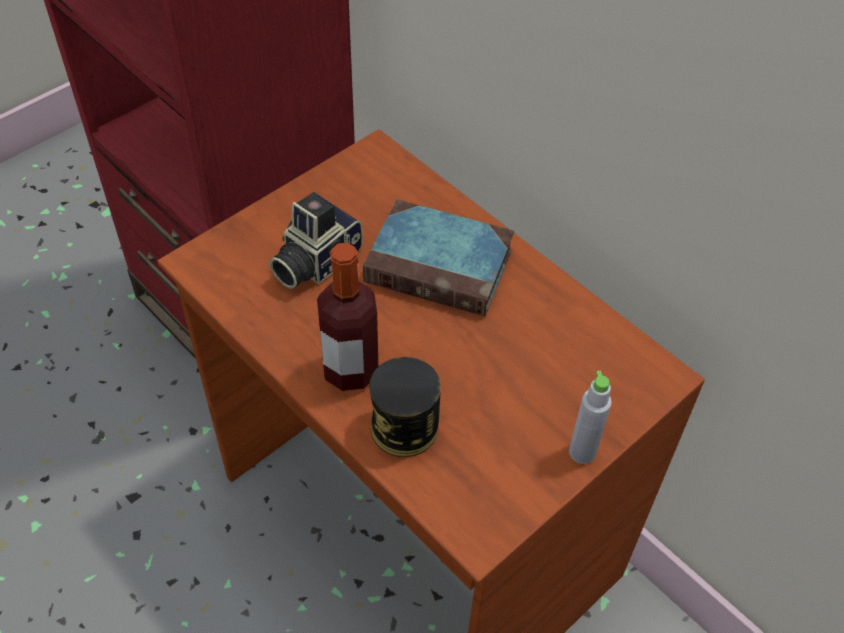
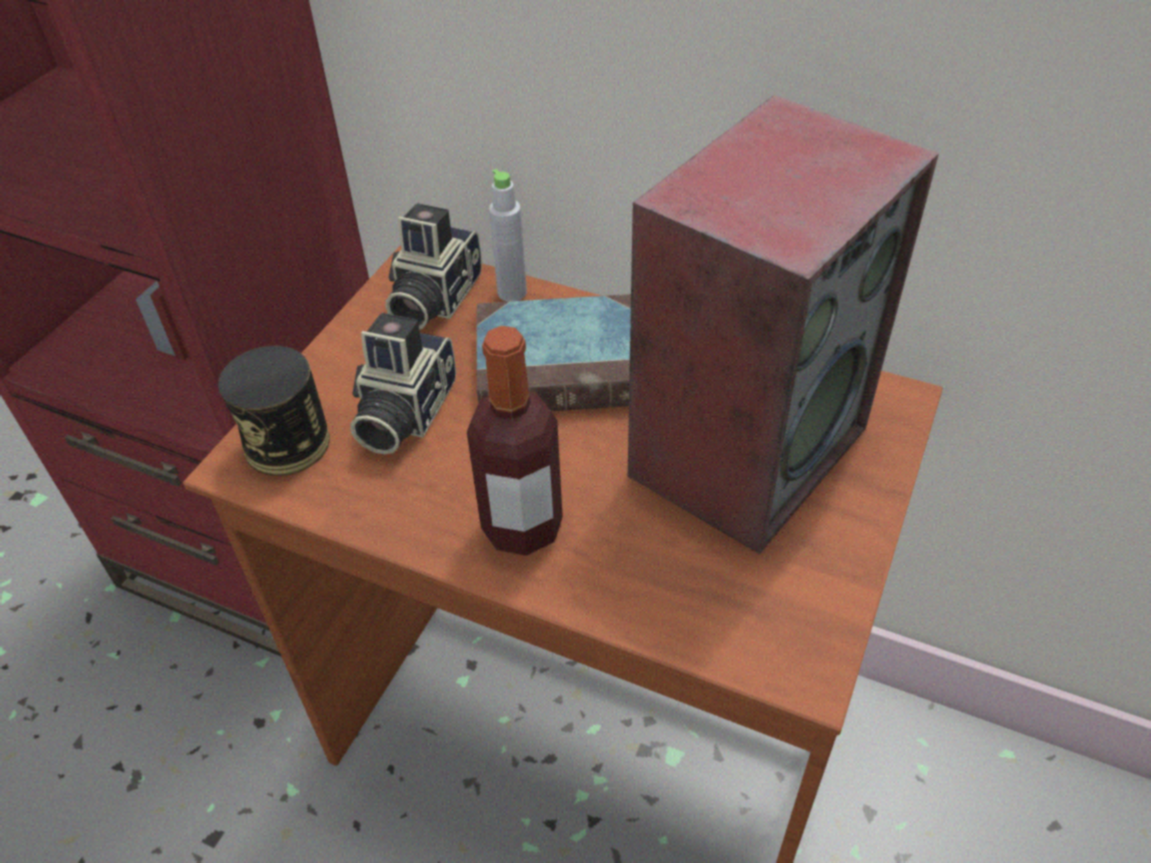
camera: 20 degrees left, 5 degrees down
can [369,357,441,457] -> can moved to [218,346,330,476]
grey bottle [569,371,612,464] -> grey bottle moved to [489,169,527,301]
none -> camera [385,203,482,330]
none -> speaker [628,95,939,554]

